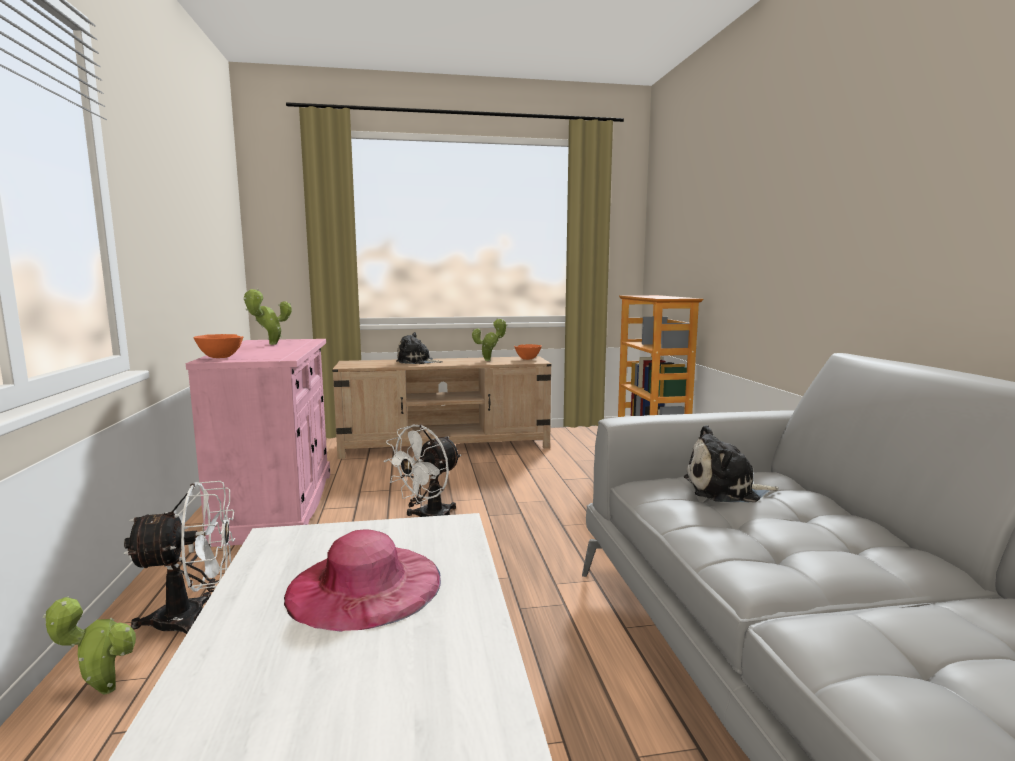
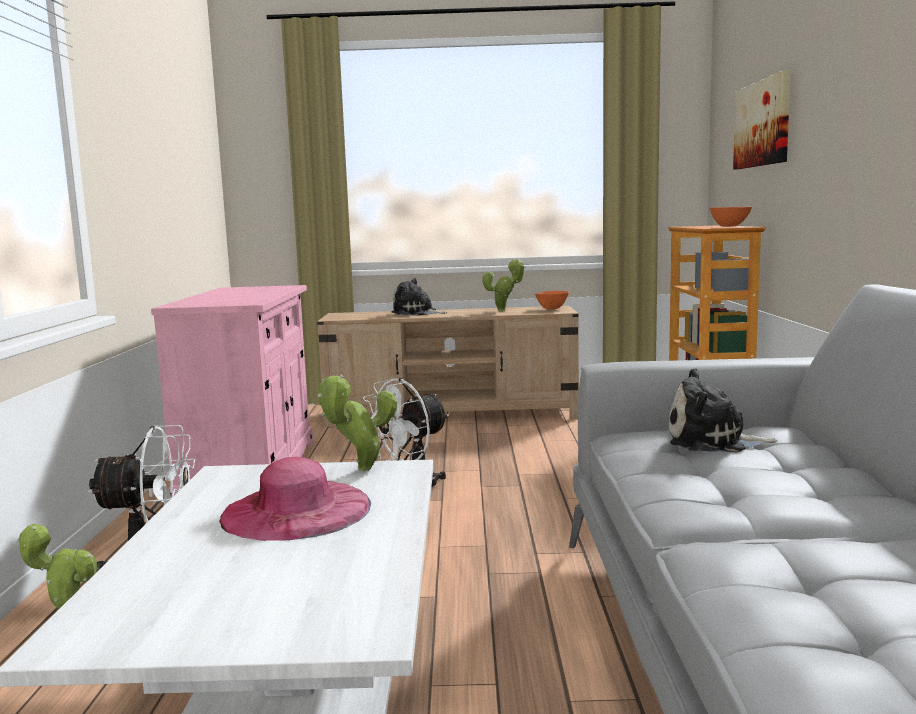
camera: 10 degrees right, 0 degrees up
orange bowl [193,334,244,358] -> orange bowl moved to [710,207,752,227]
potted plant [244,289,292,345] -> potted plant moved to [317,375,397,471]
none -> picture [733,70,791,169]

